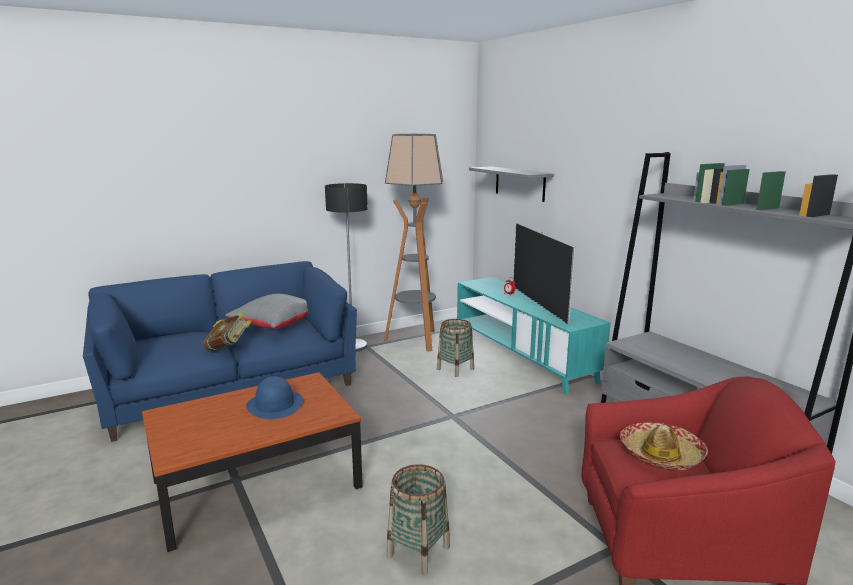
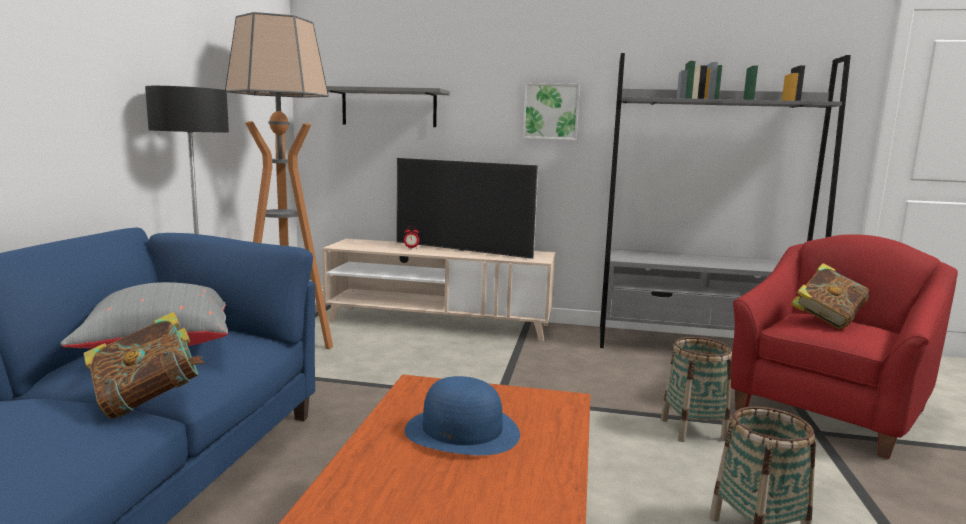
camera: 50 degrees left, 5 degrees down
basket [437,319,474,377] -> basket moved to [661,337,732,442]
turquoise tv stand [457,277,611,394] -> beige tv stand [322,238,556,341]
hat [620,423,708,470] -> book [791,263,869,329]
none -> picture [523,83,580,140]

